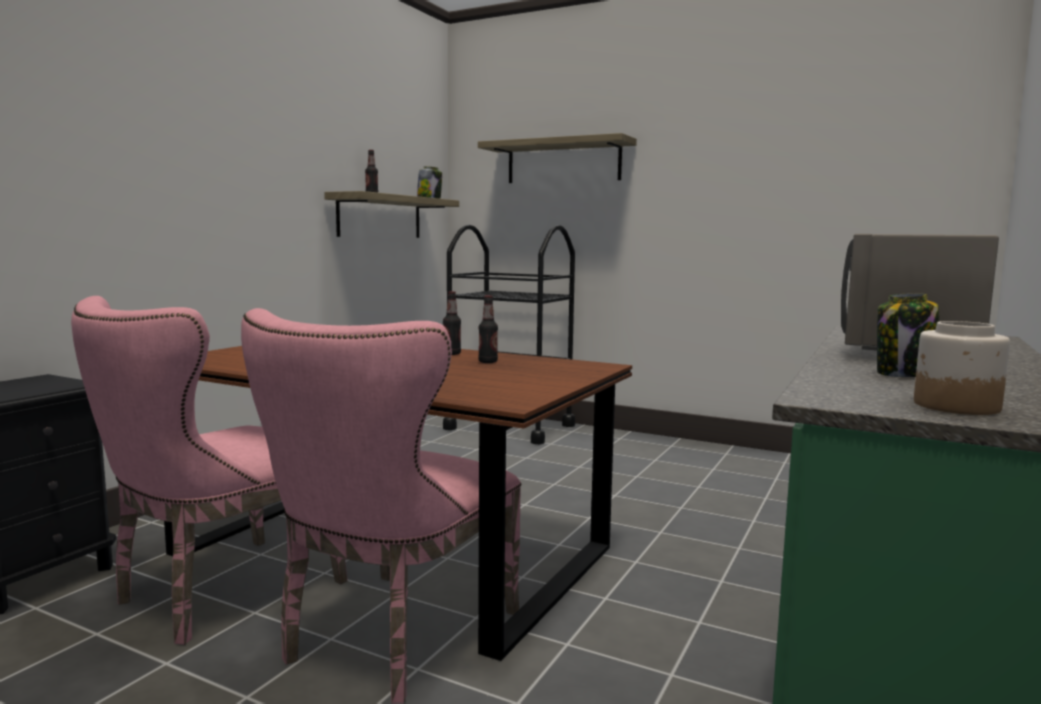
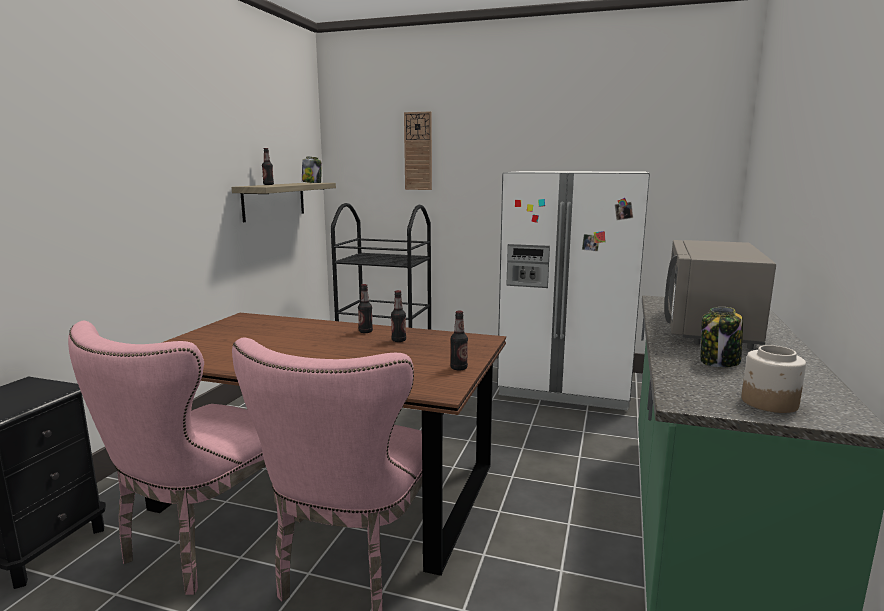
camera: 10 degrees left, 5 degrees up
shelf [478,133,637,183] -> wall clock [404,111,432,190]
none -> bottle [450,311,468,370]
none -> white fridge [497,171,650,410]

